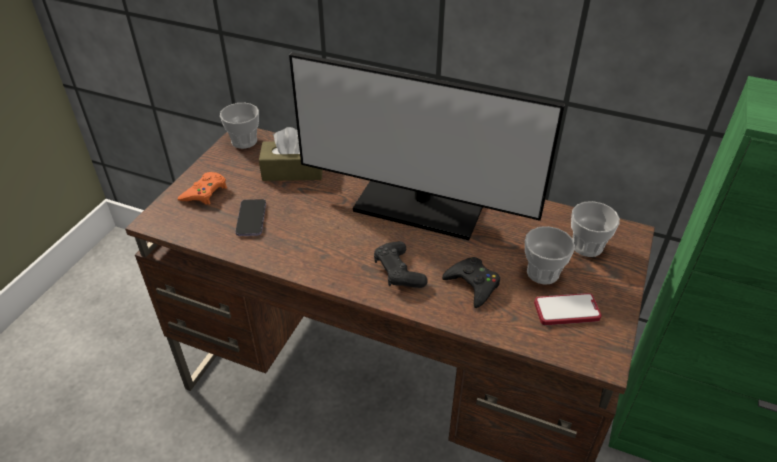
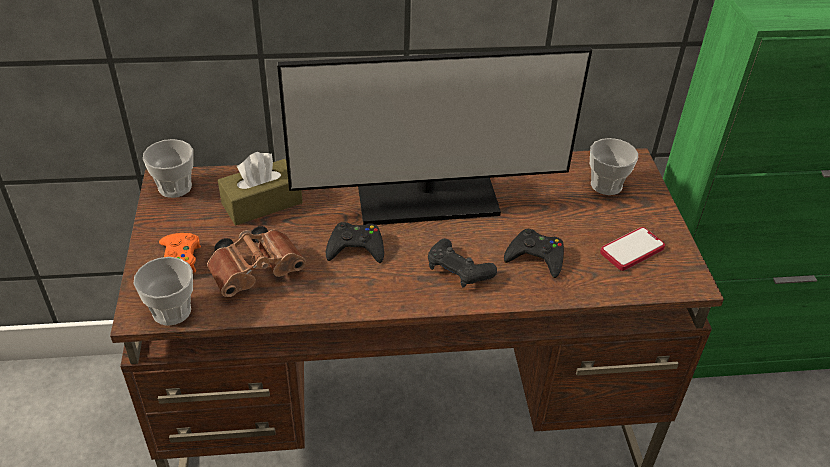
camera: 30 degrees left, 0 degrees up
phone [235,199,266,236] -> brown binoculars [207,226,306,297]
cup [525,226,575,284] -> cup moved to [134,257,193,326]
none -> black game controller [326,222,384,263]

